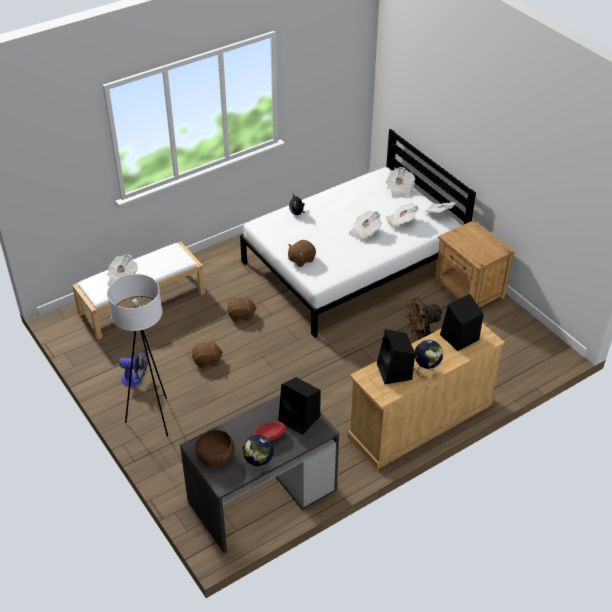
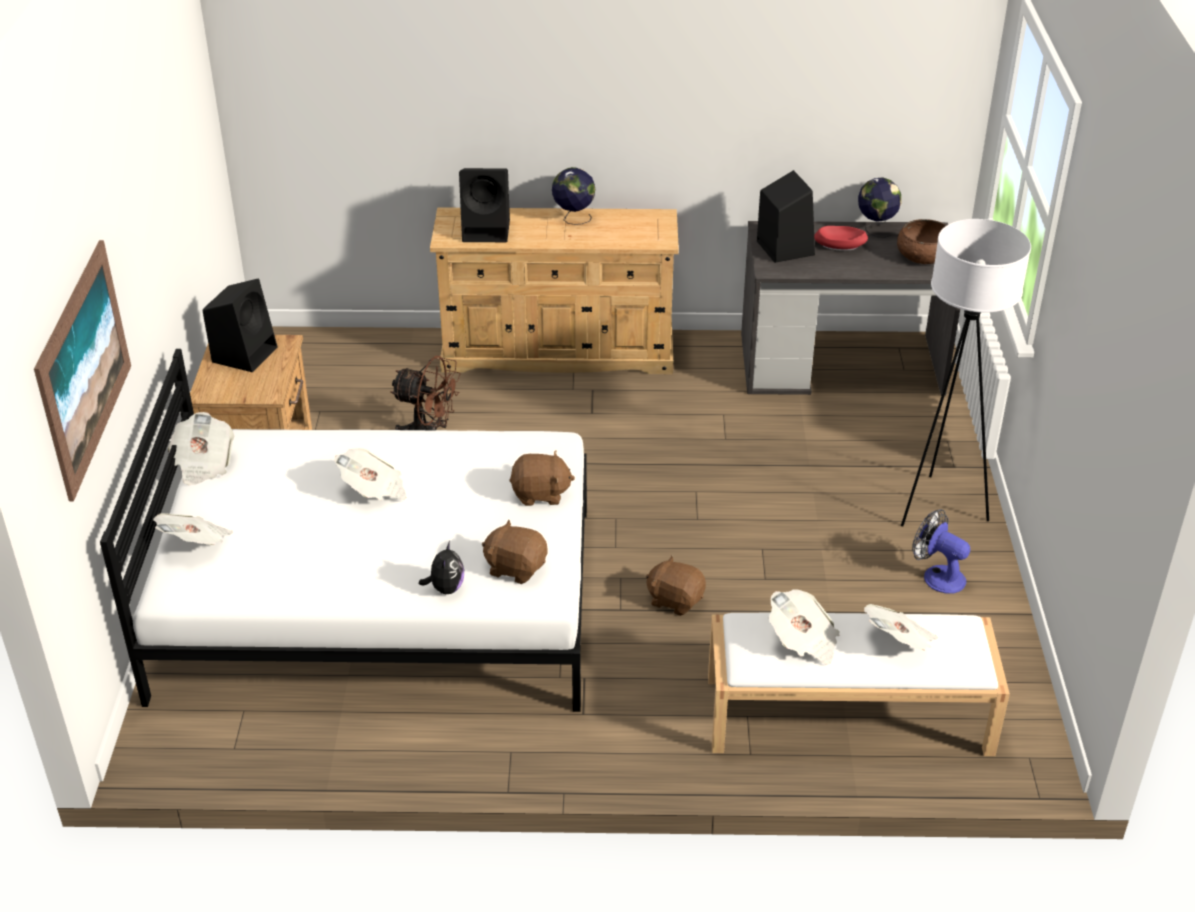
camera: 145 degrees left, 5 degrees down
brown plush toy [192,340,223,368] -> brown plush toy moved to [482,520,547,584]
black speaker [377,329,415,384] -> black speaker moved to [203,278,277,372]
newspaper [386,203,419,227] -> newspaper moved to [768,589,840,665]
none -> picture [34,240,131,501]

